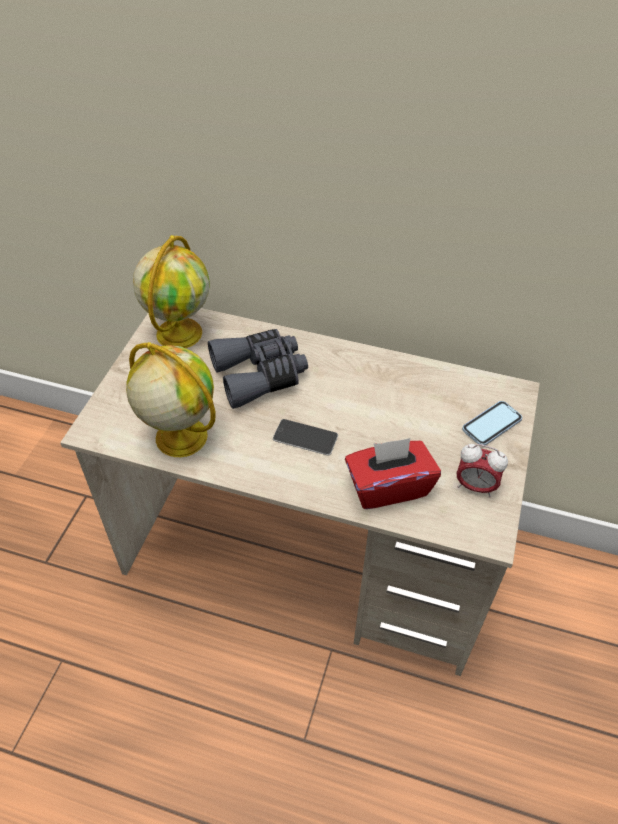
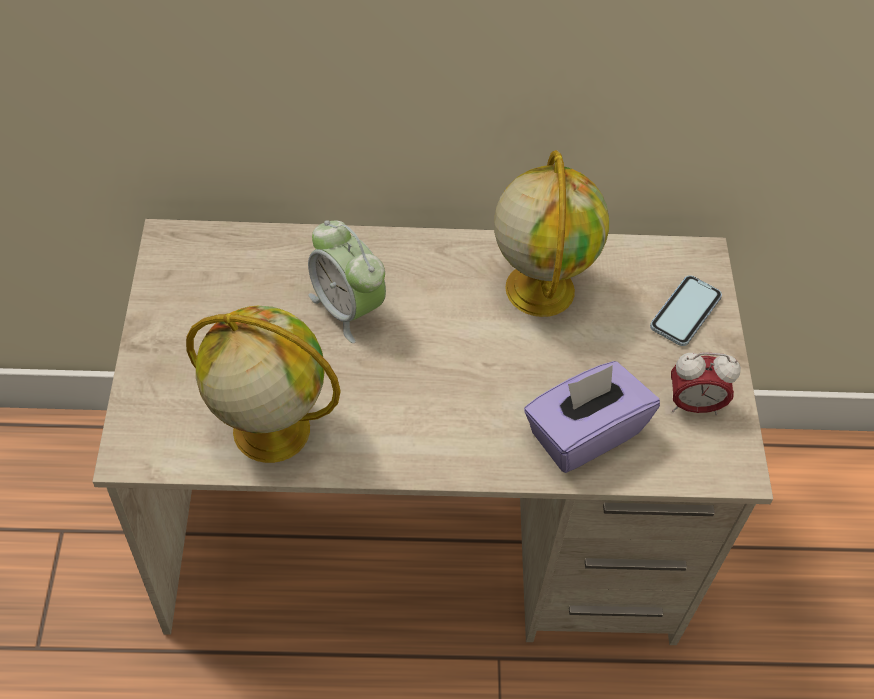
camera: 20 degrees left, 5 degrees up
globe [133,235,210,348] -> globe moved to [494,150,609,317]
grey binoculars [208,329,308,409] -> alarm clock [308,220,386,343]
phone [273,419,338,455] -> none
red tissue box [345,438,441,509] -> purple tissue box [524,361,660,473]

